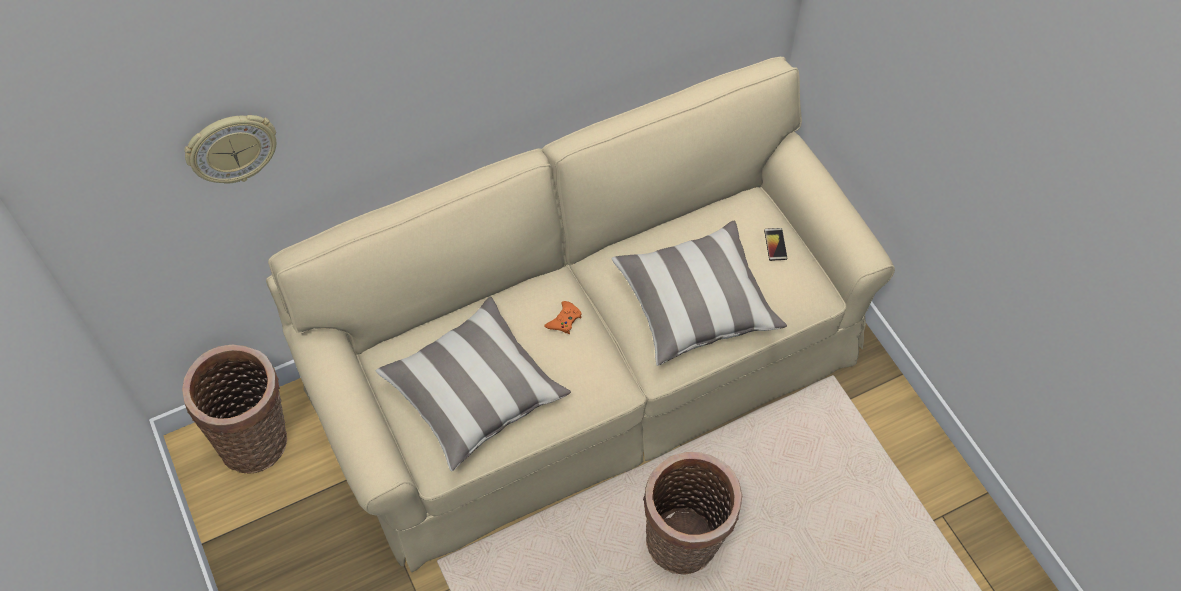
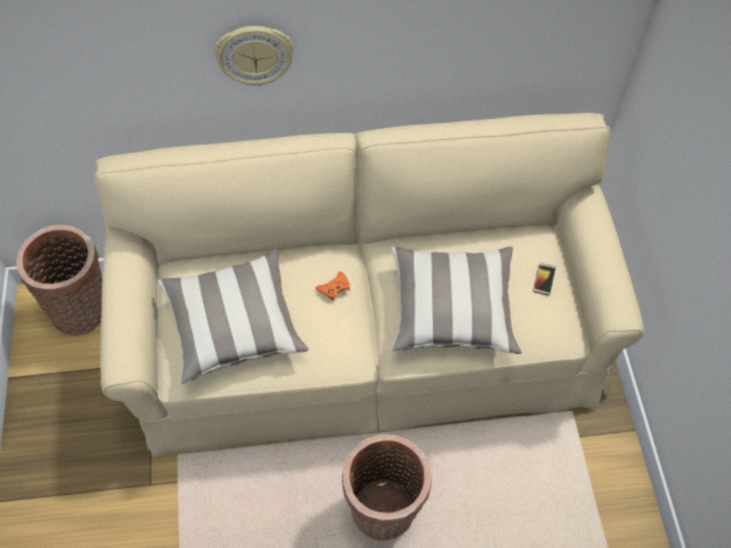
camera: 20 degrees right, 0 degrees up
wall clock [184,115,276,184] -> wall clock moved to [214,26,294,87]

